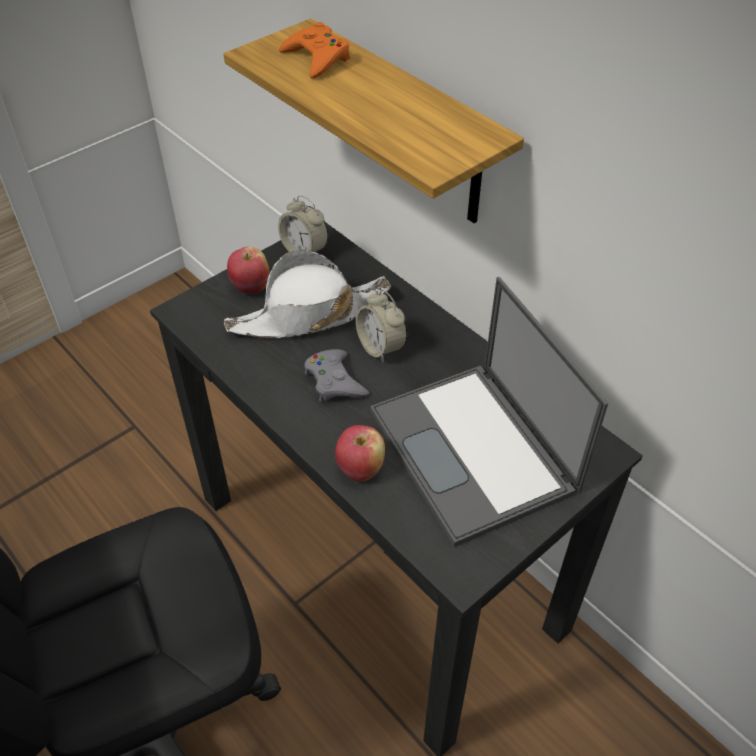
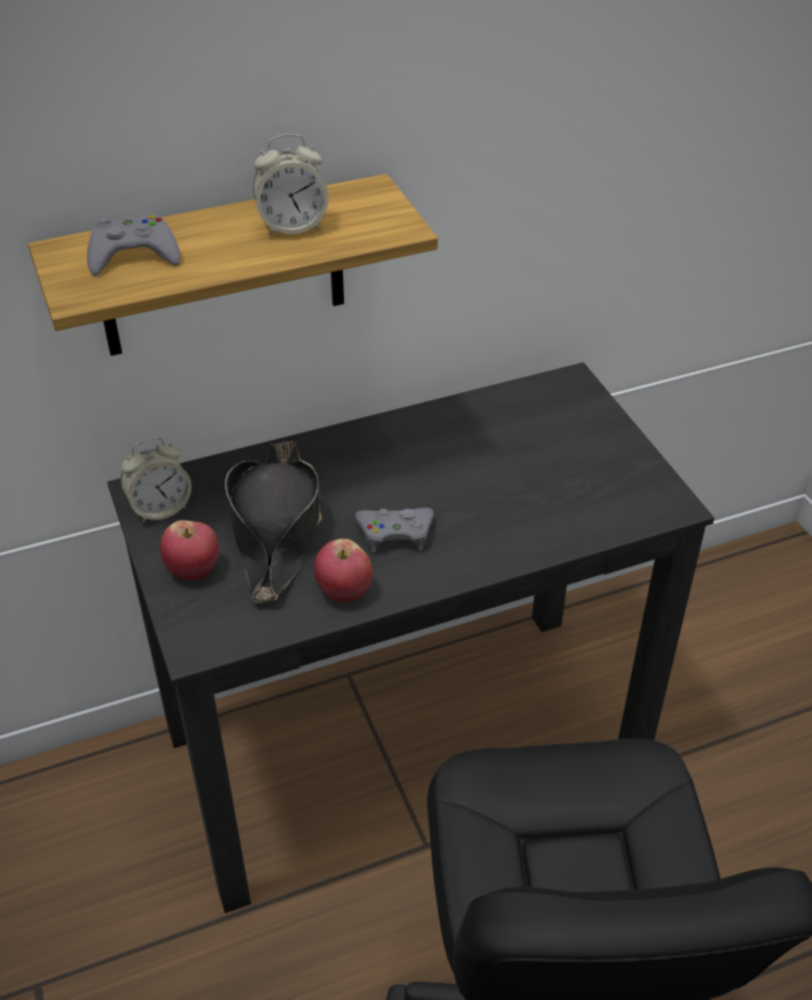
camera: 70 degrees left, 5 degrees down
white hat [224,250,391,338] -> black hat [225,441,322,603]
orange game controller [279,22,350,79] -> grey game controller [87,214,180,276]
apple [335,425,385,482] -> apple moved to [314,539,373,603]
alarm clock [356,289,407,362] -> alarm clock moved to [253,134,328,236]
laptop [370,277,608,547] -> none

